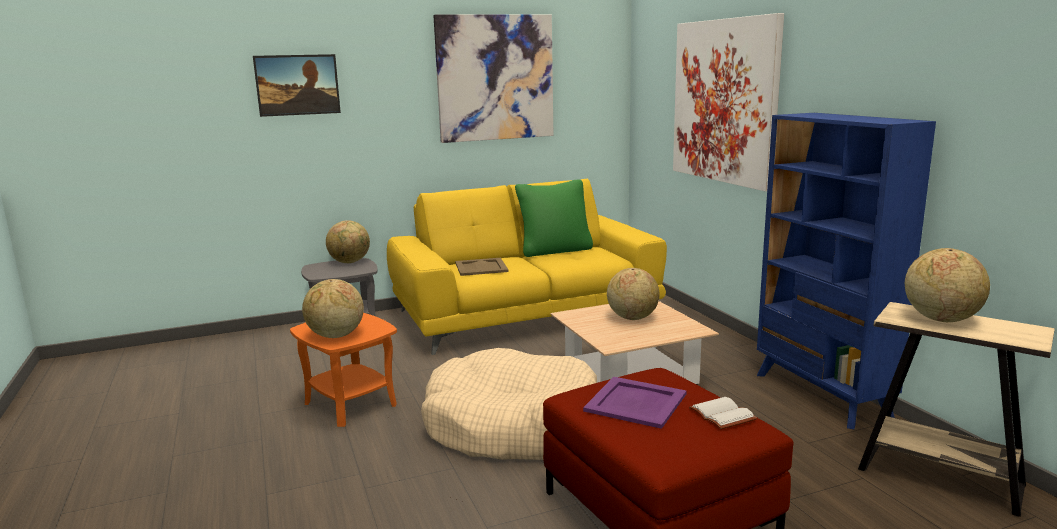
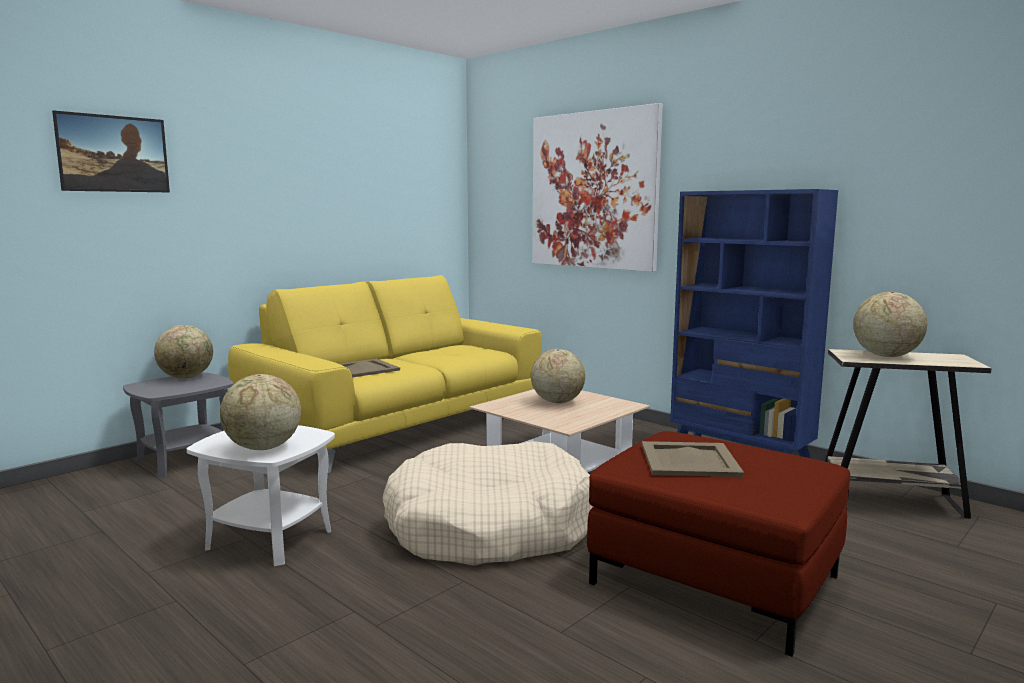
camera: 25 degrees left, 5 degrees down
orange side table [290,313,397,427] -> white side table [187,425,335,566]
picture [433,14,553,143] -> none
green pillow [515,180,593,257] -> none
purple tray [583,377,687,429] -> beige tray [642,441,744,477]
white book [689,397,757,429] -> none

